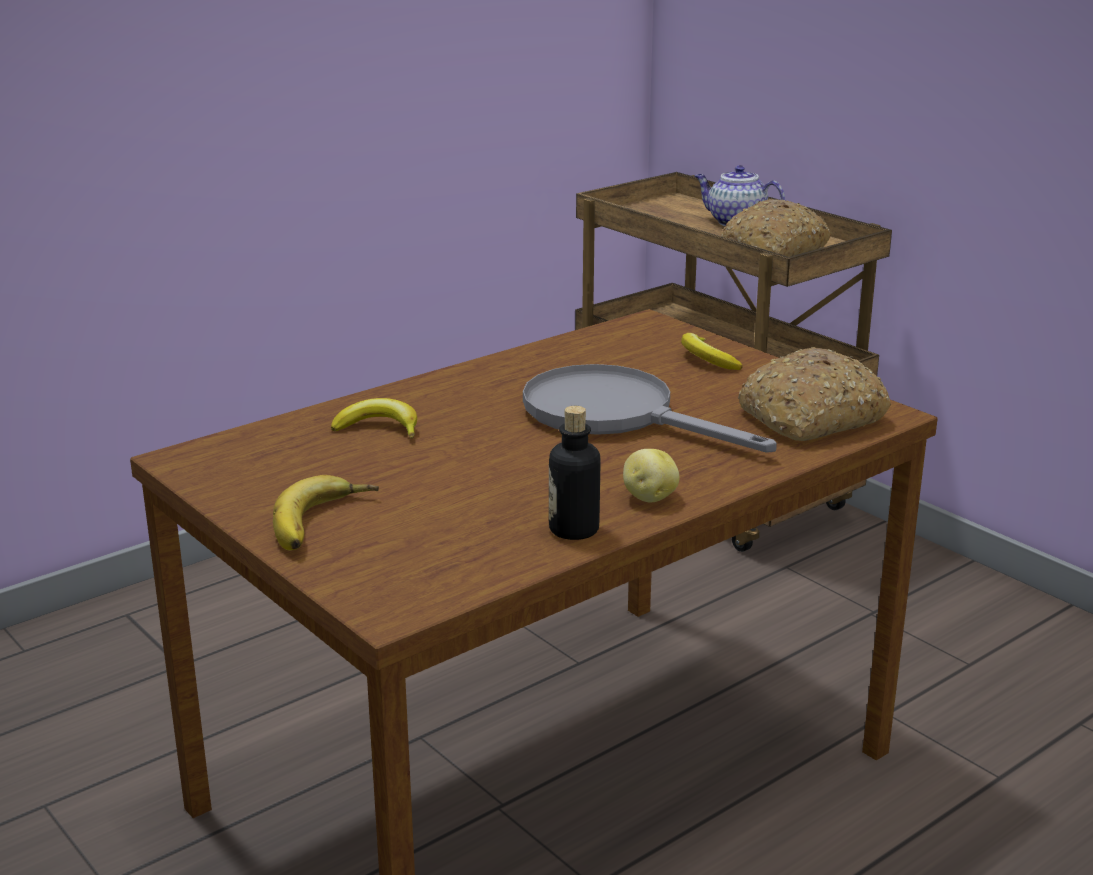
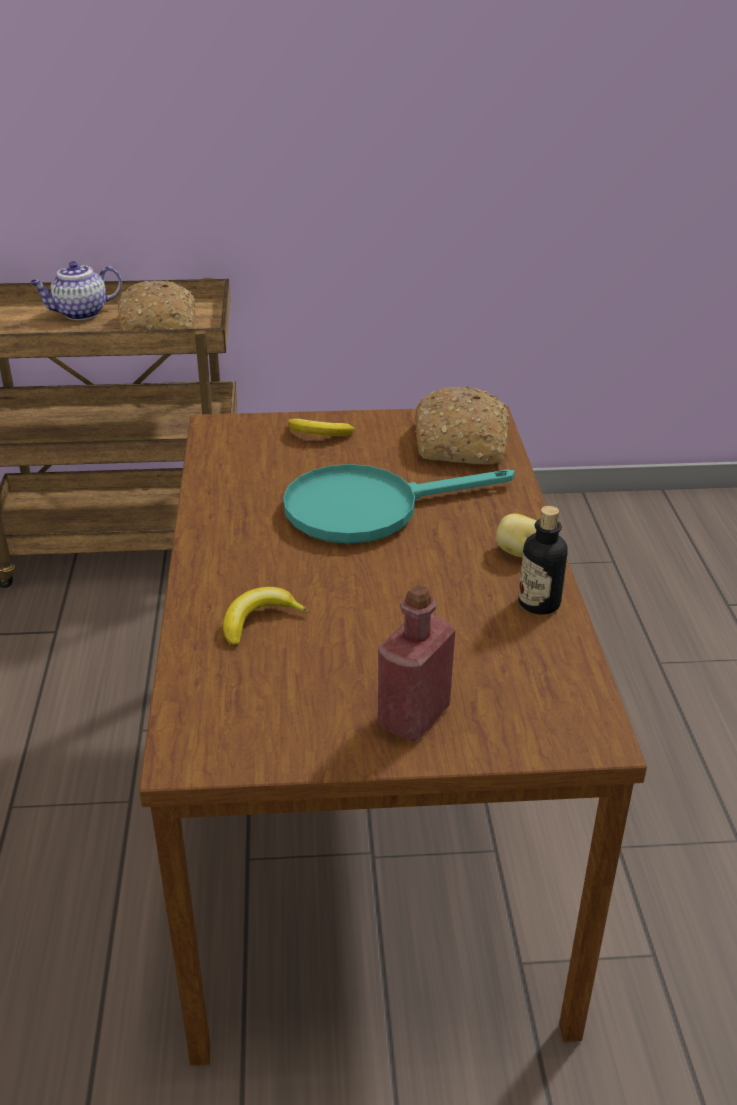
camera: 55 degrees left, 10 degrees up
banana [273,475,379,551] -> red bottle [378,585,455,741]
grey frying pan [523,364,777,453] -> turquoise frying pan [283,464,515,544]

